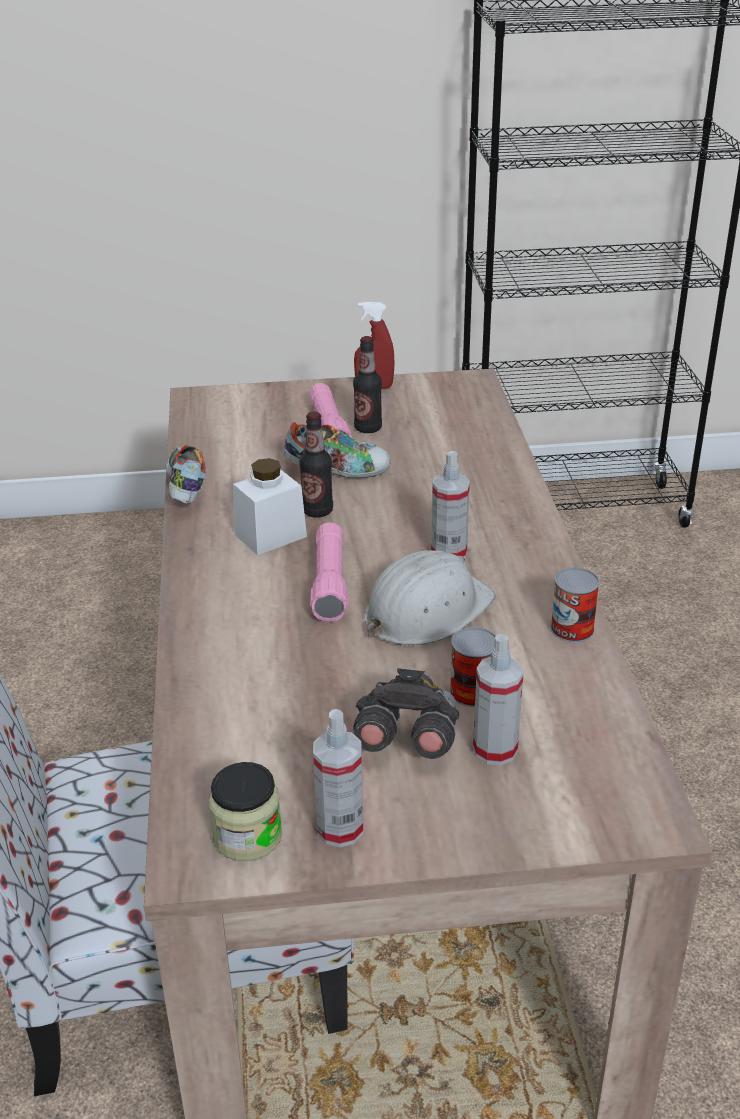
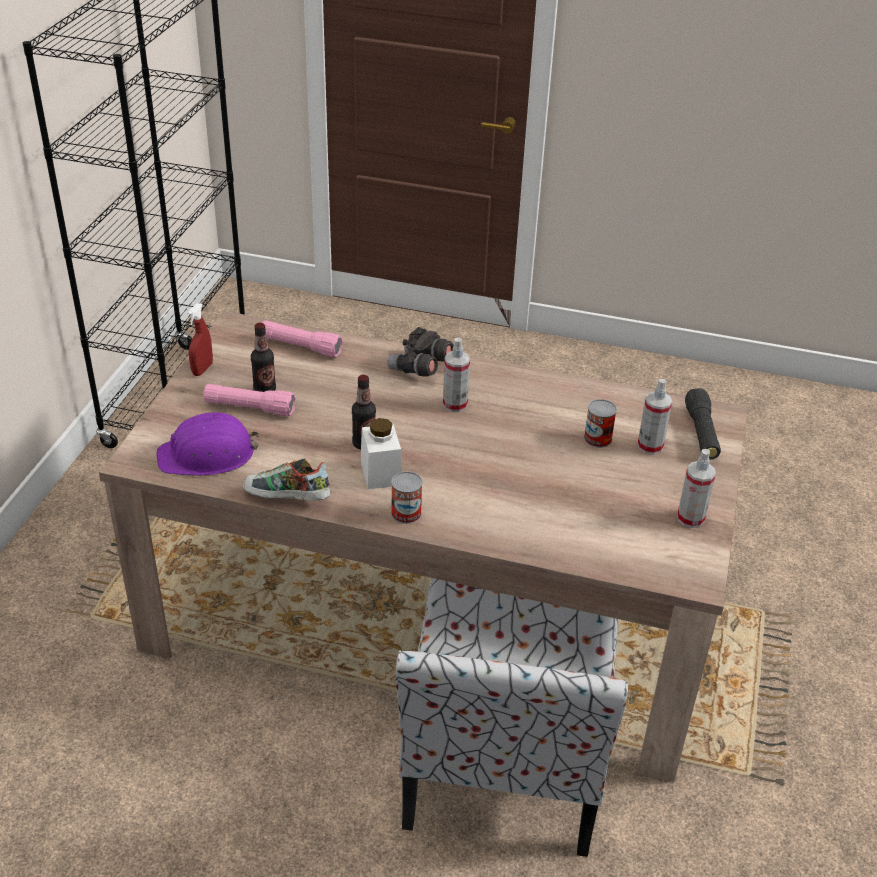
camera: 70 degrees left, 5 degrees up
jar [208,762,282,861] -> none
shoe [283,422,391,478] -> none
pink flashlight [310,522,348,622] -> pink flashlight moved to [262,320,343,357]
grey binoculars [353,668,459,759] -> grey binoculars moved to [387,327,454,377]
white hard hat [364,550,495,645] -> none
can [550,567,600,642] -> can moved to [391,471,422,524]
none -> purple hard hat [157,412,259,476]
none -> black flashlight [685,388,721,460]

